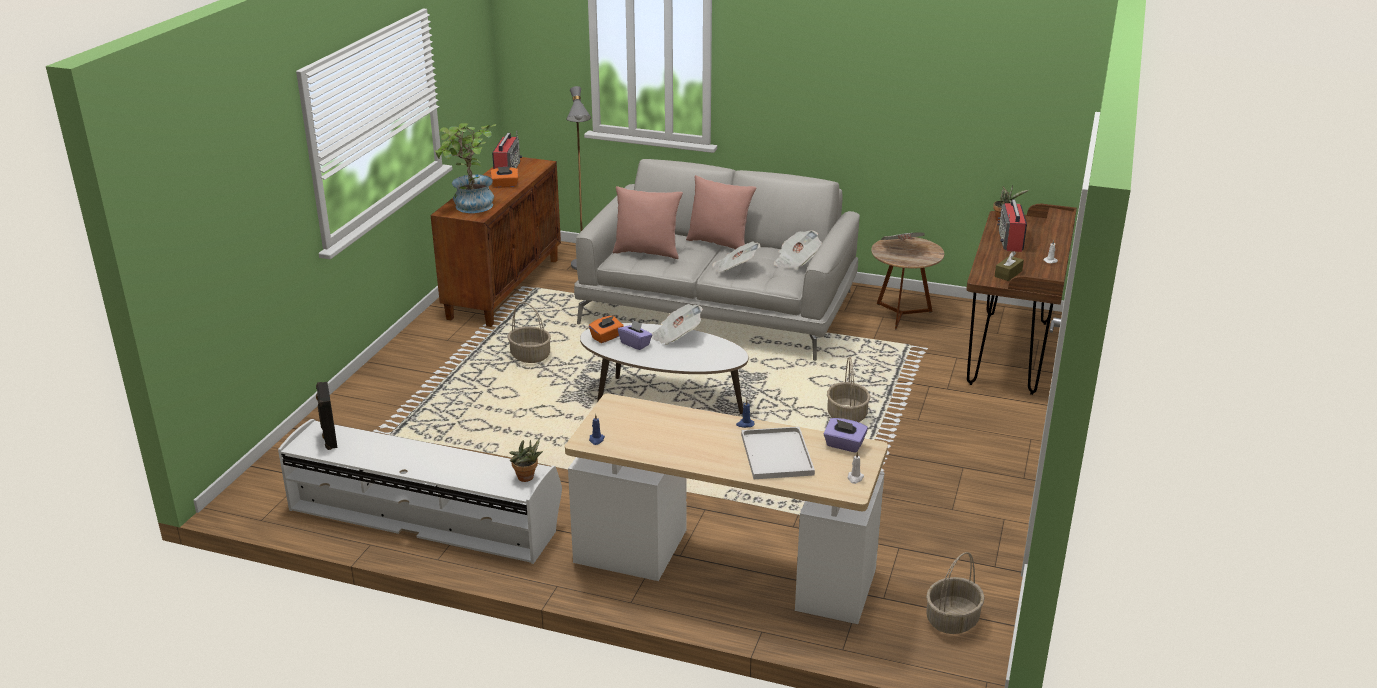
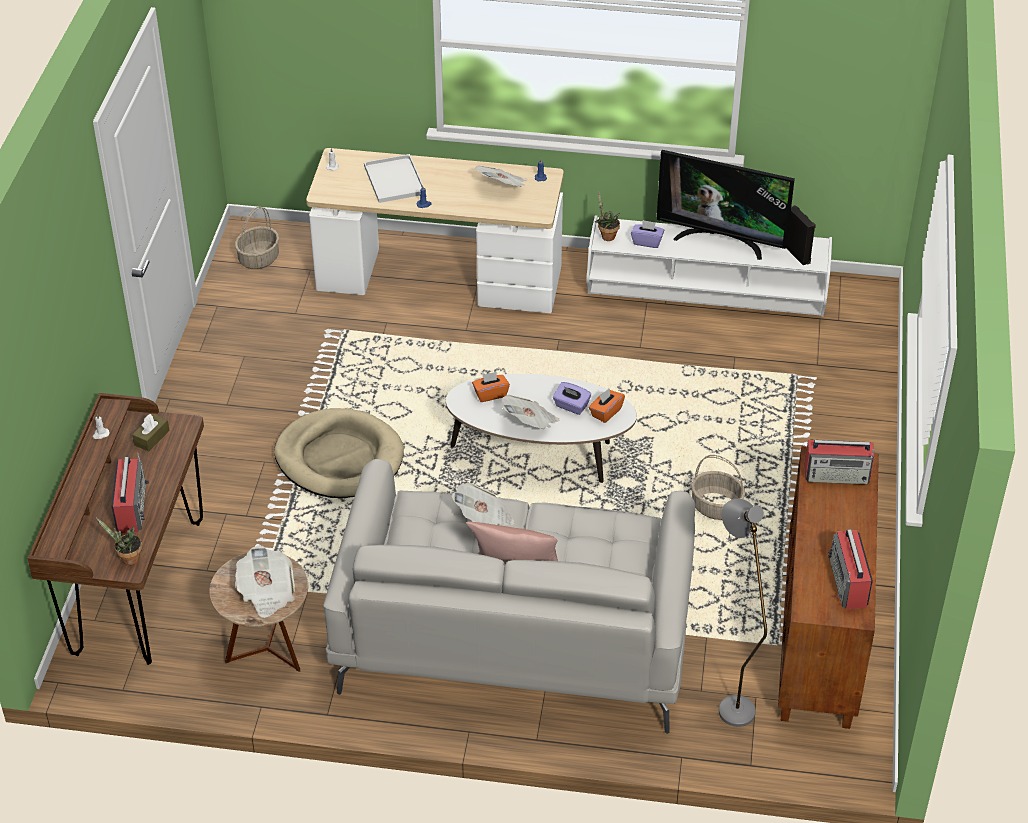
camera: 170 degrees right, 15 degrees up
potted plant [435,123,497,213] -> radio [804,440,875,485]
orange tissue box [491,167,518,188] -> orange tissue box moved to [472,372,510,402]
pink pillow [613,186,683,259] -> none
newspaper [774,230,822,269] -> newspaper moved to [475,166,528,187]
purple tissue box [823,418,868,452] -> purple tissue box moved to [631,220,664,248]
basket [827,357,870,422] -> beige dog bed [274,408,404,498]
none -> television [657,150,795,260]

